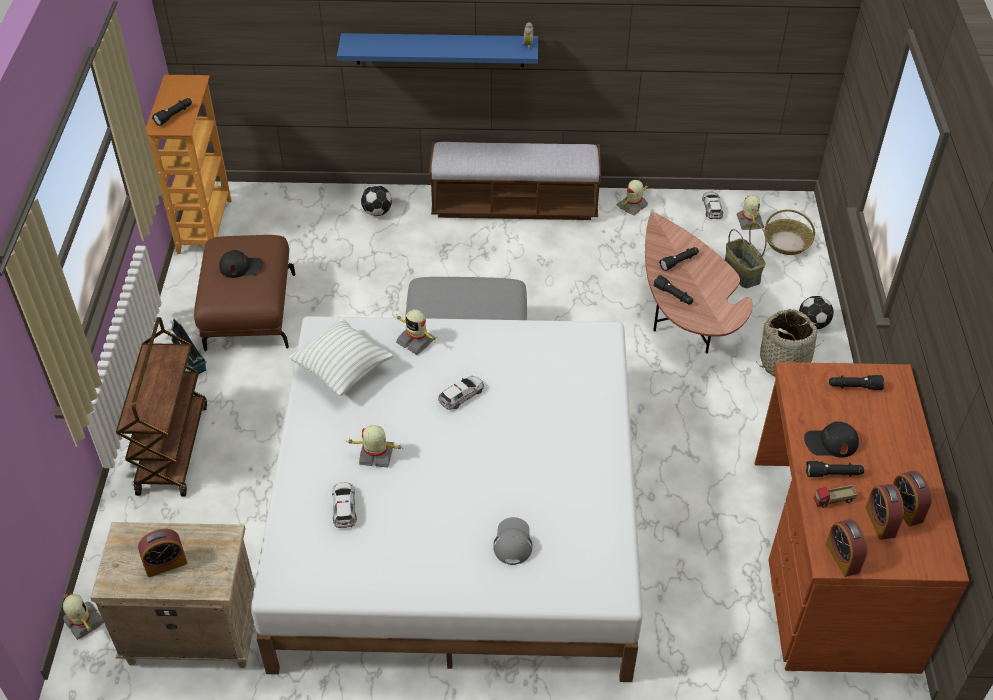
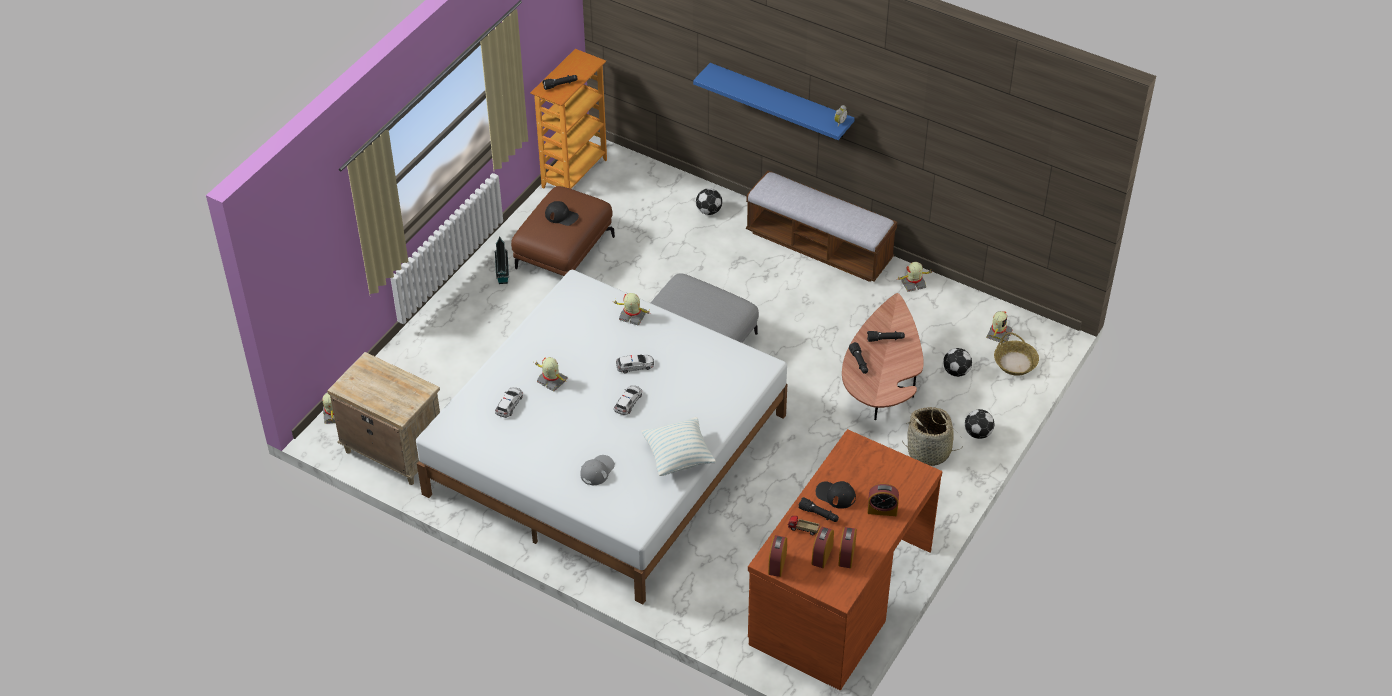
camera: 30 degrees right, 0 degrees up
brown cart [116,317,207,497] -> none
alarm clock [138,529,187,577] -> alarm clock moved to [867,483,899,516]
pillow [289,318,394,396] -> pillow moved to [641,417,716,476]
toy robot [396,309,436,355] -> toy robot turned 135 degrees clockwise [614,293,650,326]
toy car [702,192,723,219] -> toy car moved to [614,385,642,415]
basket [725,222,767,288] -> football [943,348,972,377]
black flashlight [829,375,884,390] -> none

